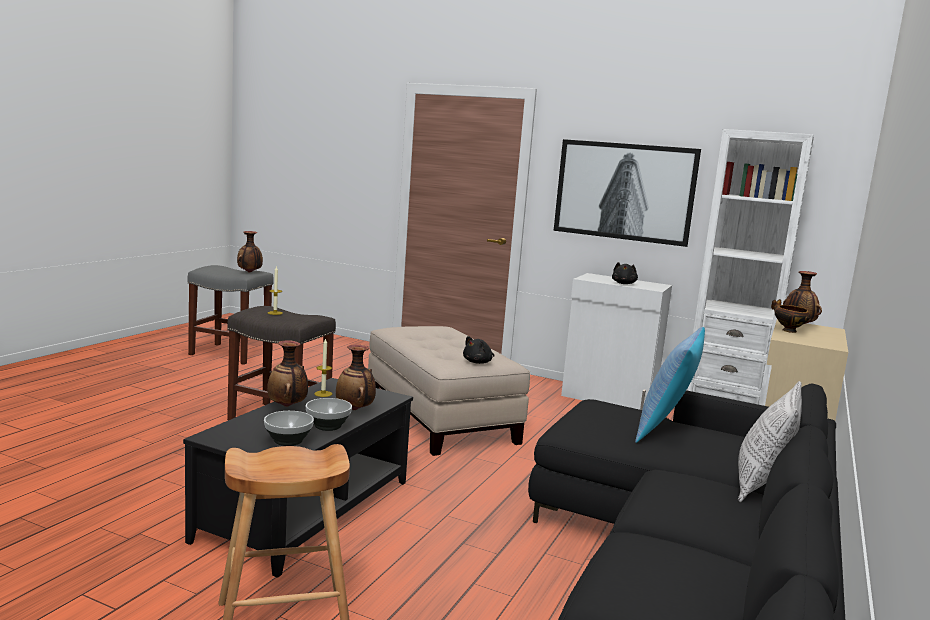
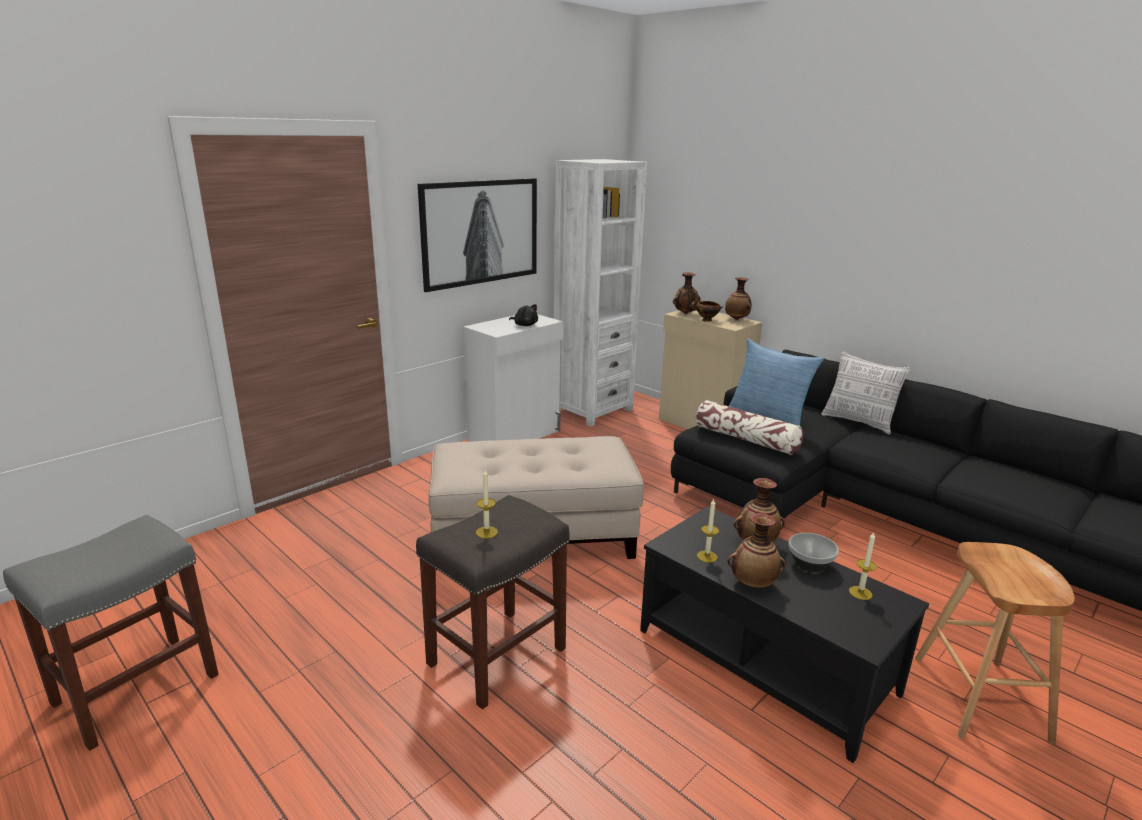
camera: 70 degrees left, 10 degrees up
vase [237,231,263,273] -> vase moved to [725,277,751,320]
bowl [264,411,314,446] -> candle [849,532,877,600]
black plush toy [463,336,494,364] -> none
none -> pillow [696,400,803,455]

